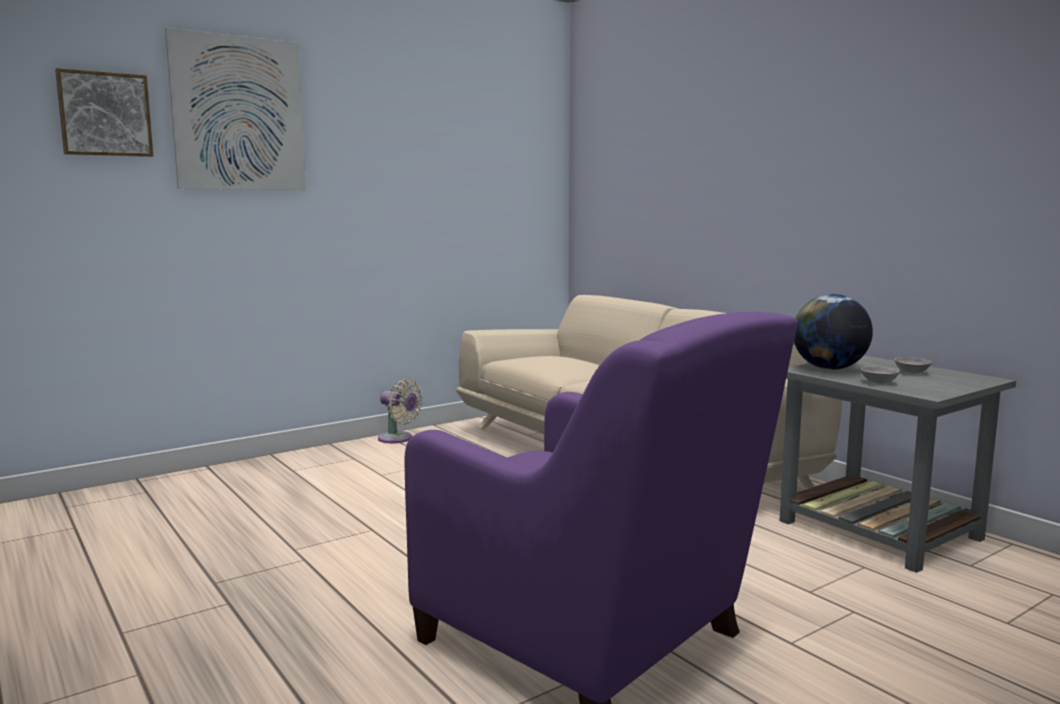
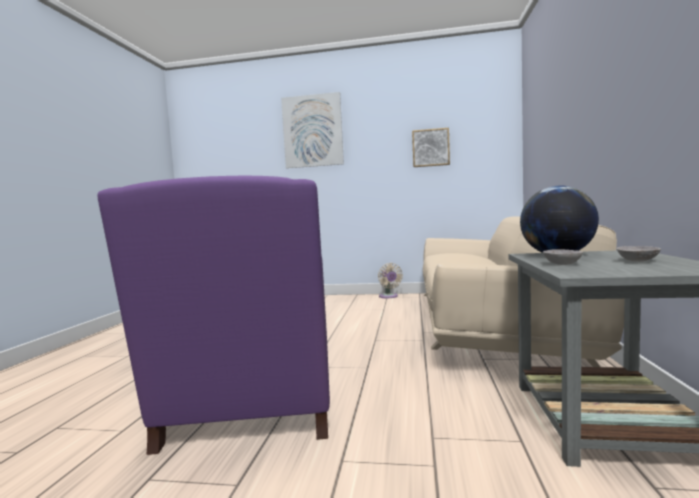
camera: 45 degrees right, 5 degrees down
picture [55,68,153,157] -> picture moved to [412,128,450,167]

